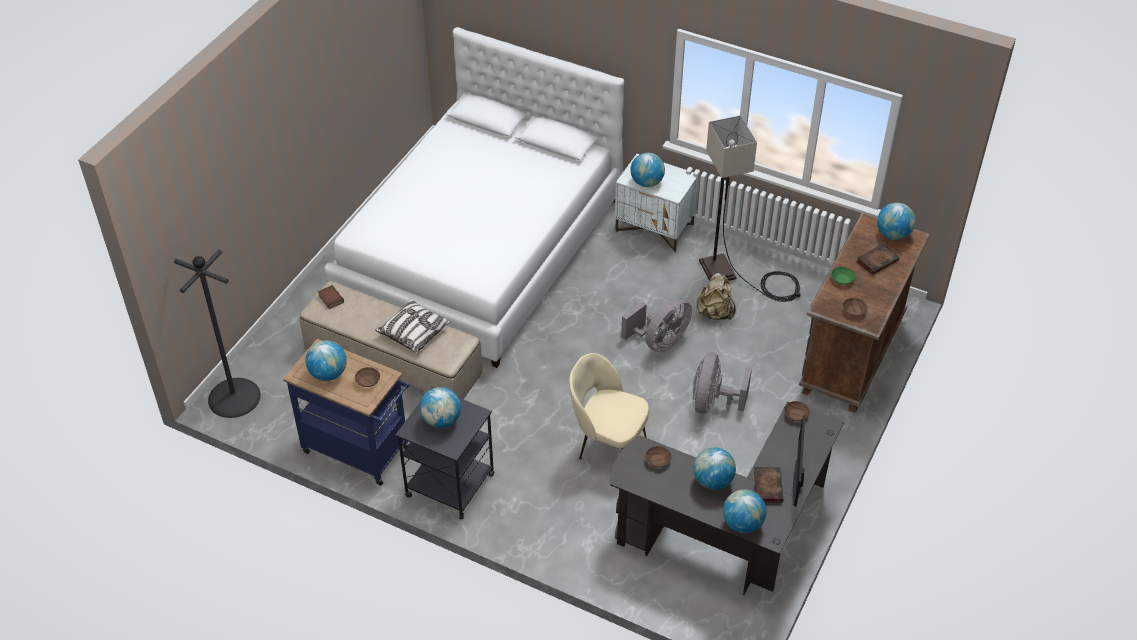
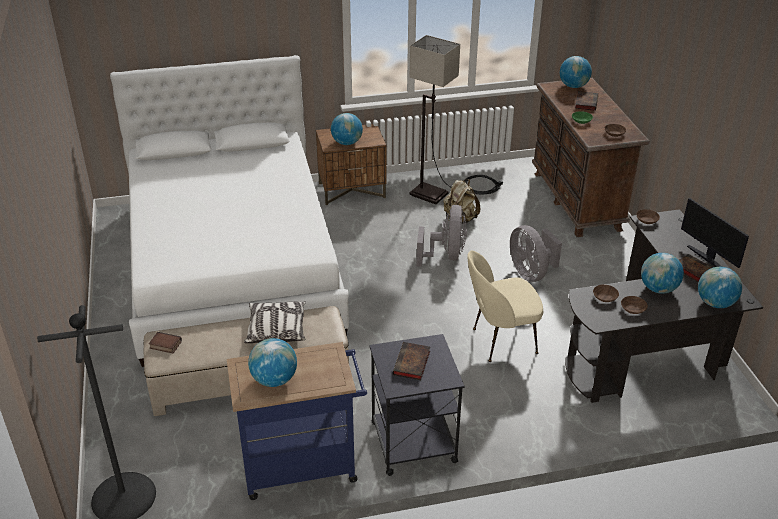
camera: 40 degrees left, 10 degrees down
brown bowl [355,367,380,387] -> brown bowl moved to [621,296,648,314]
globe [420,387,461,428] -> book [393,342,430,380]
white nightstand [615,154,697,252] -> brown nightstand [316,124,387,206]

